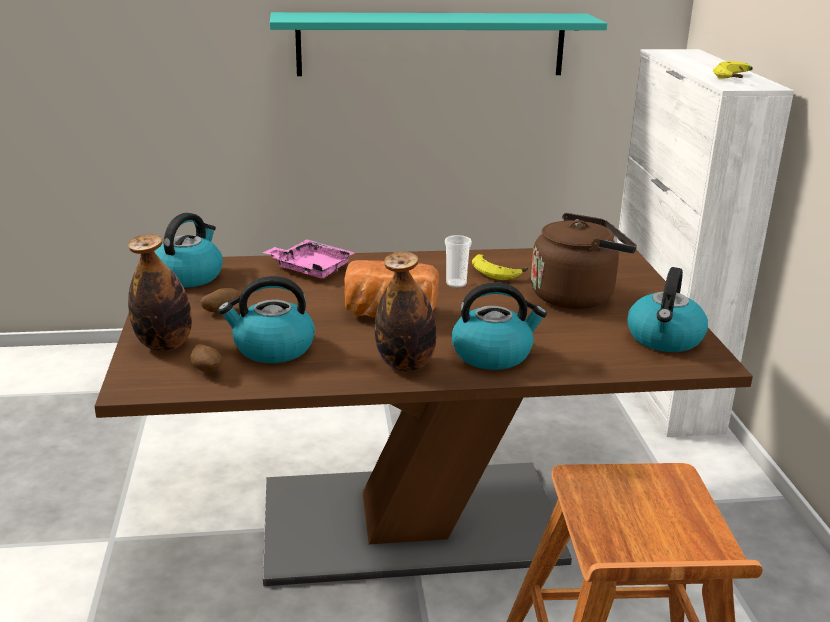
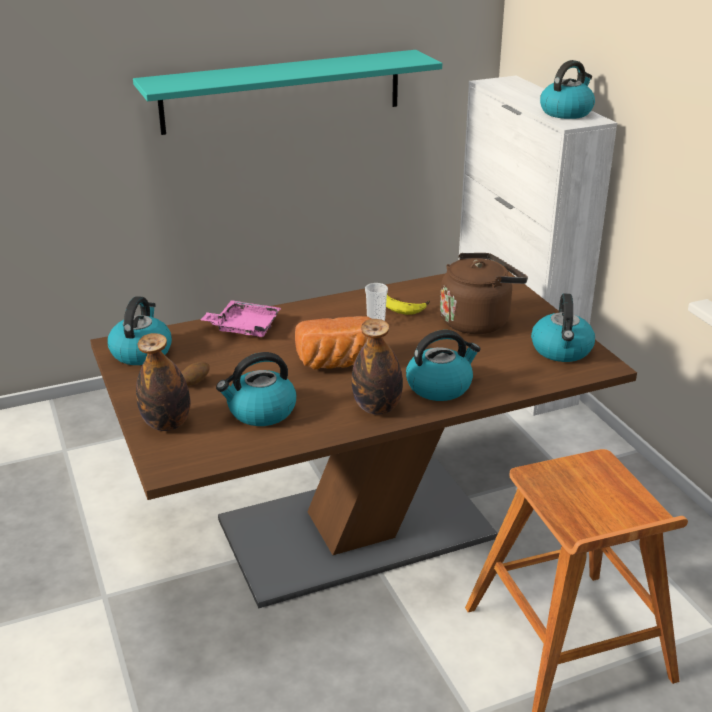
camera: 15 degrees left, 5 degrees up
potato [190,344,222,372] -> none
banana [713,61,753,79] -> kettle [540,60,595,119]

